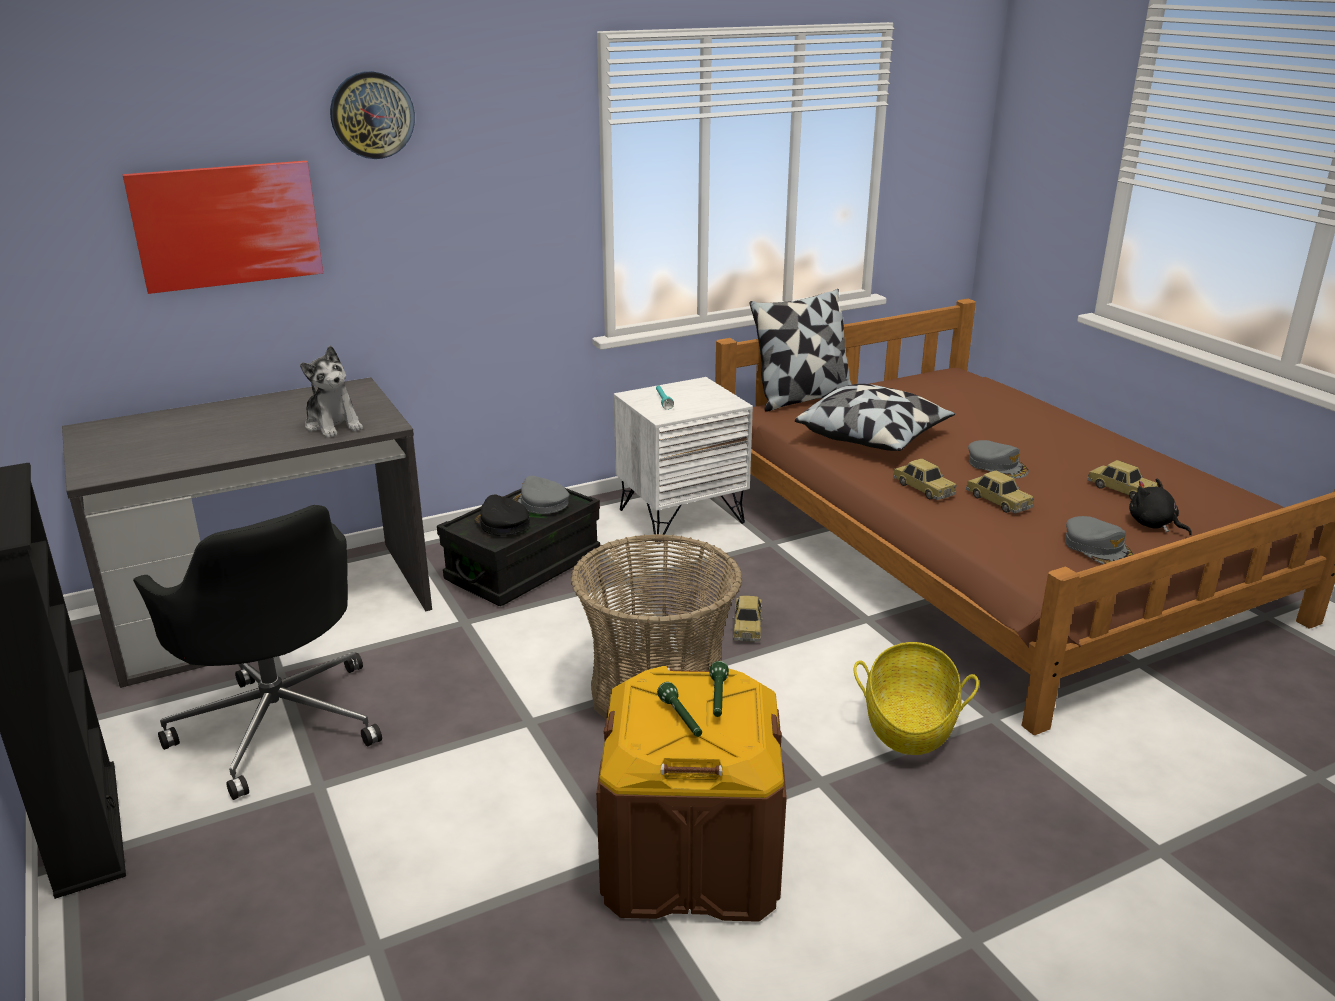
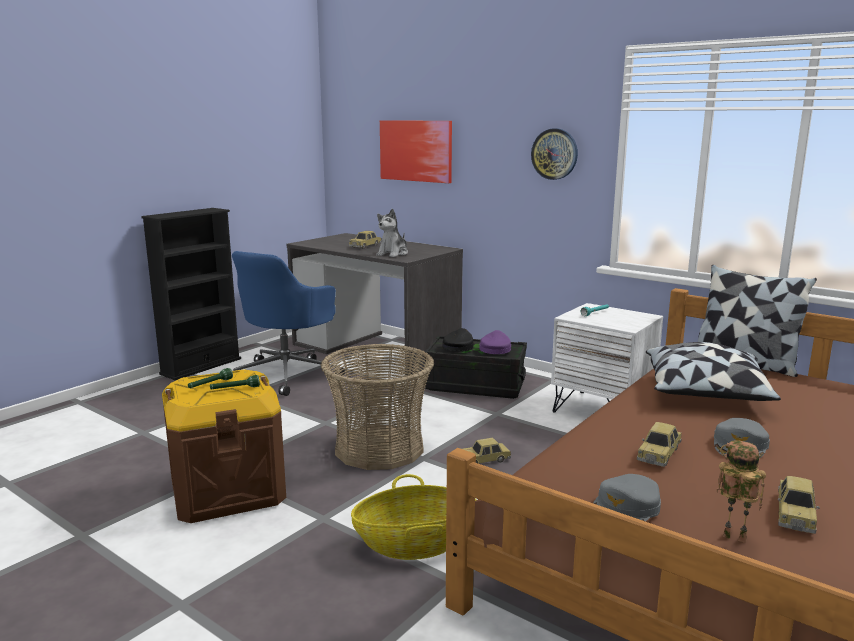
camera: 65 degrees right, 10 degrees down
black office chair [133,505,382,800] -> blue office chair [232,251,345,396]
wall clock [330,71,415,159] -> wall clock moved to [531,128,578,180]
grey cap [513,476,569,514] -> purple cap [480,330,511,354]
toy car [893,459,956,500] -> toy car moved to [349,231,381,249]
black plush toy [1129,478,1192,535] -> toy robot [717,440,766,543]

